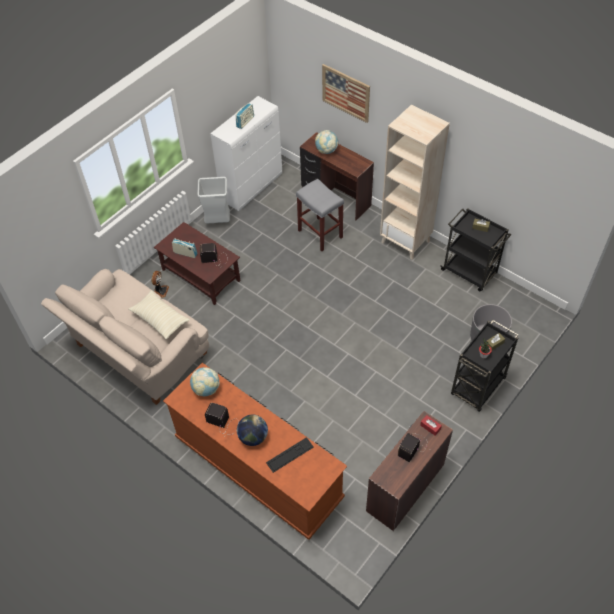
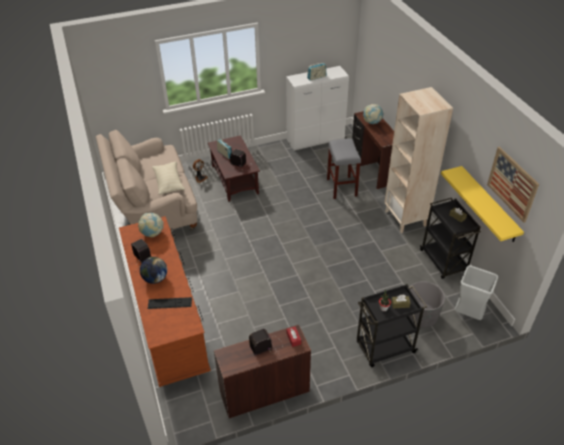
camera: 30 degrees right, 10 degrees down
grey trash can [197,177,230,223] -> grey trash can moved to [455,265,498,320]
picture [322,64,370,123] -> picture moved to [487,147,539,223]
none -> yellow shelf [441,166,524,242]

